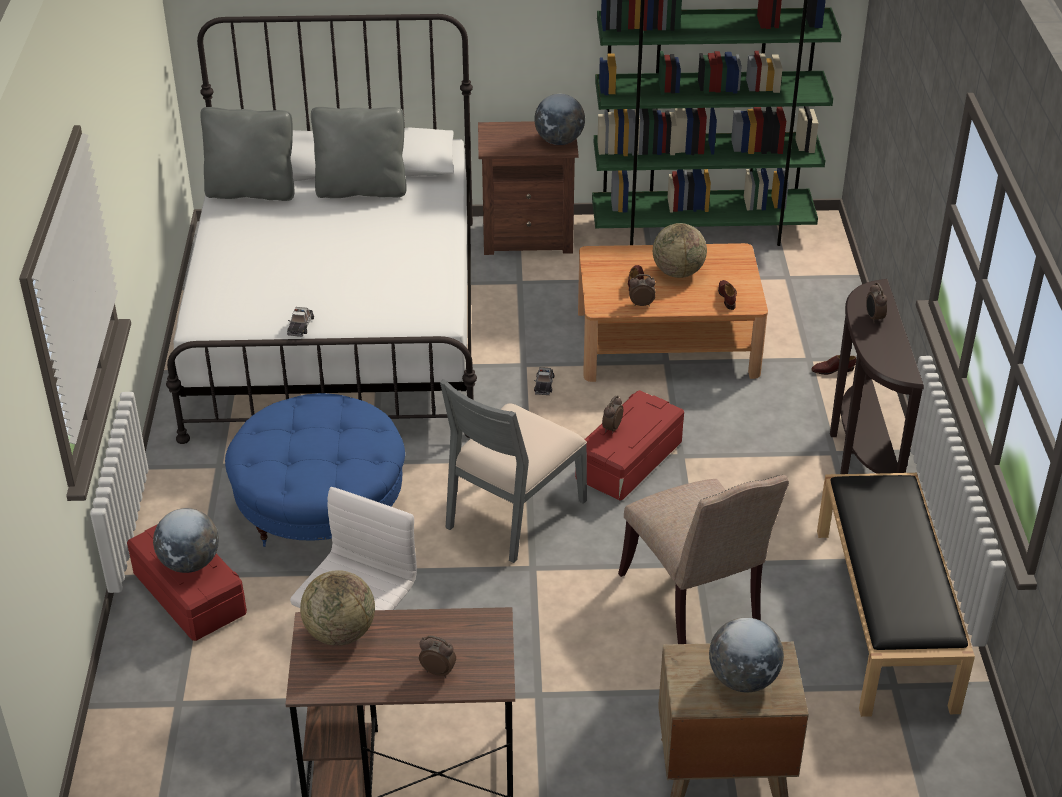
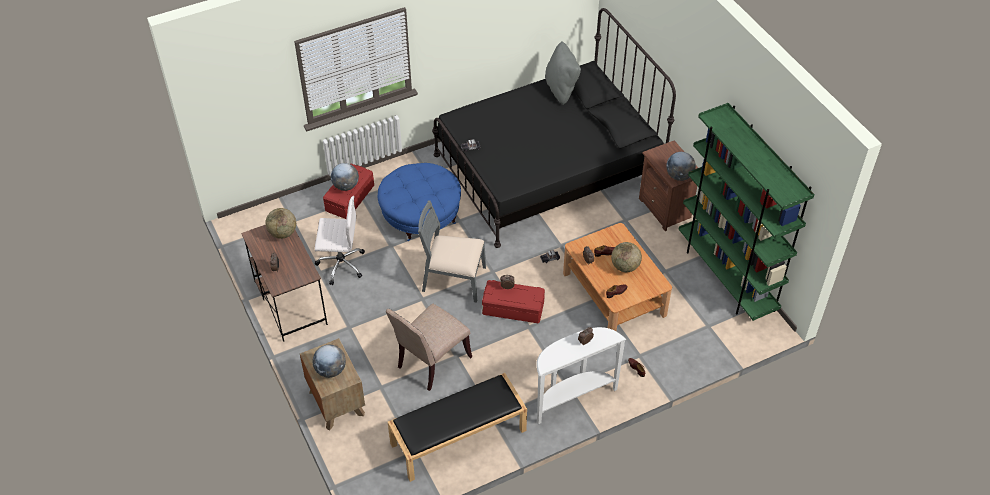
camera: 65 degrees right, 10 degrees up
white bed [166,14,477,444] -> black bed [432,8,676,248]
grey pillow [311,107,407,198] -> none
brown console table [830,279,924,474] -> white console table [536,327,627,424]

